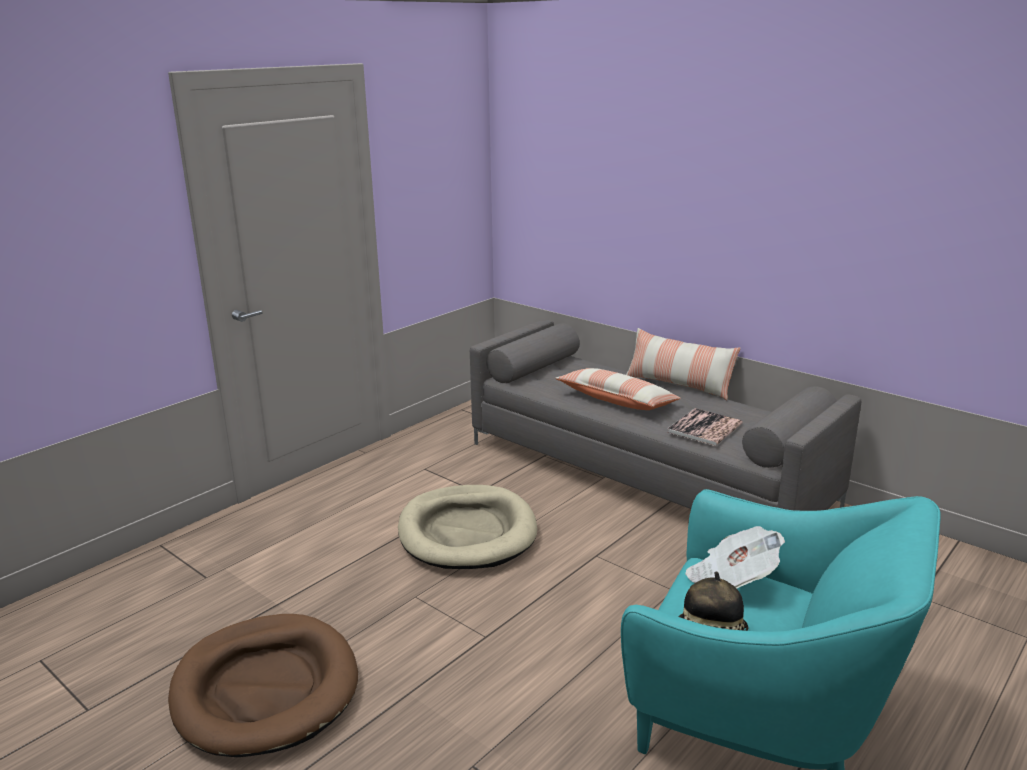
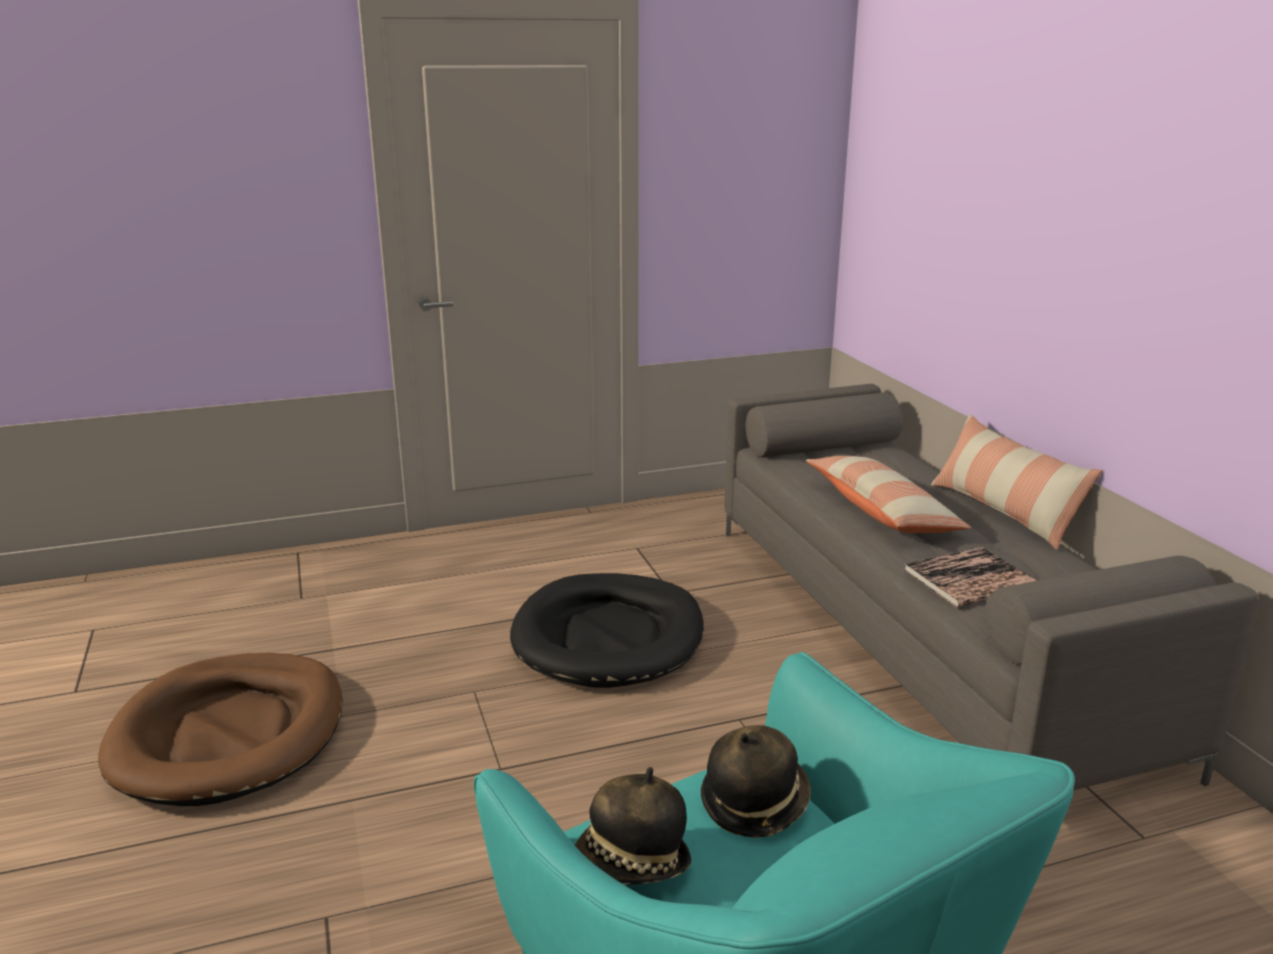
camera: 30 degrees right, 0 degrees up
beige dog bed [398,485,537,569] -> black dog bed [510,573,704,688]
newspaper [685,526,785,588] -> hat [701,725,811,838]

